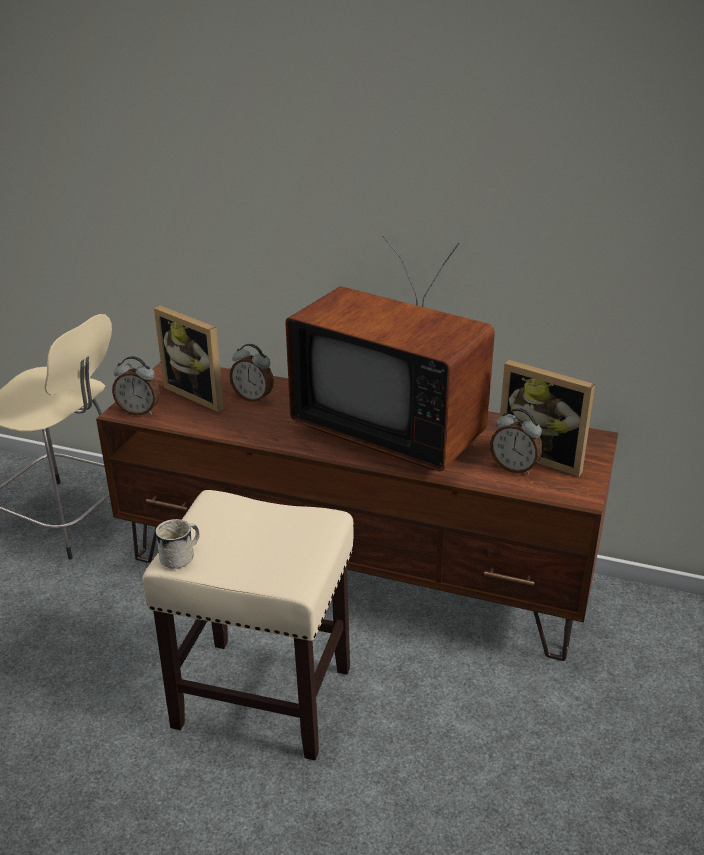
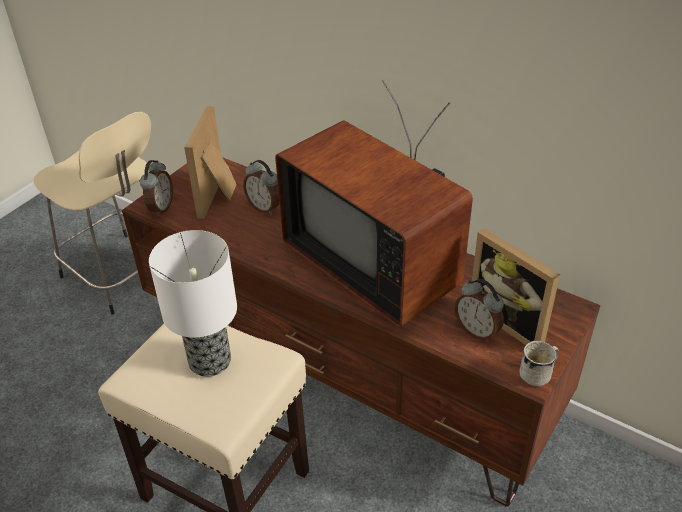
camera: 15 degrees right, 10 degrees up
alarm clock [112,356,160,415] -> alarm clock turned 105 degrees counterclockwise [140,160,173,216]
picture frame [154,306,224,412] -> picture frame turned 45 degrees clockwise [184,106,236,219]
white mug [155,519,200,569] -> white mug moved to [519,341,559,387]
none -> table lamp [149,230,237,377]

